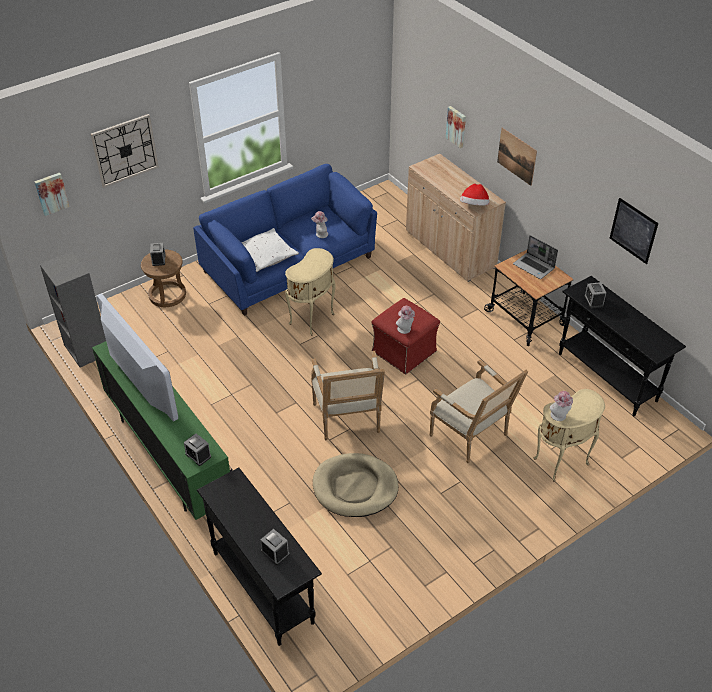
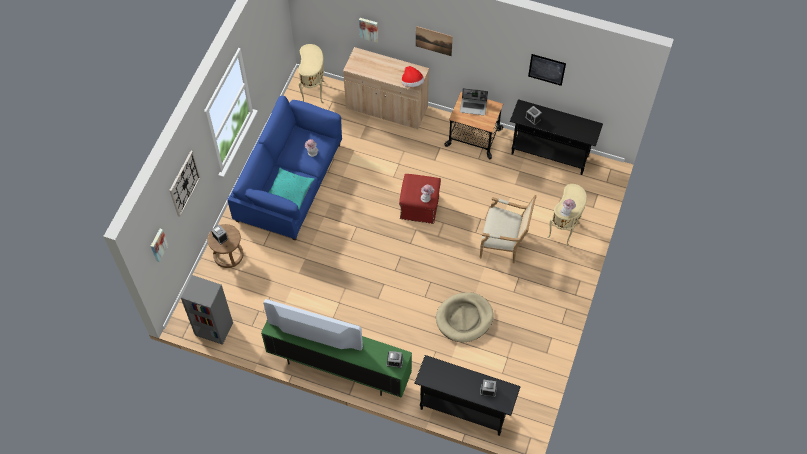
camera: 35 degrees left, 15 degrees up
white pillow [241,228,299,272] -> turquoise pillow [269,168,315,210]
beige side table [285,248,336,336] -> beige side table moved to [298,44,324,103]
armchair [311,351,385,440] -> none

